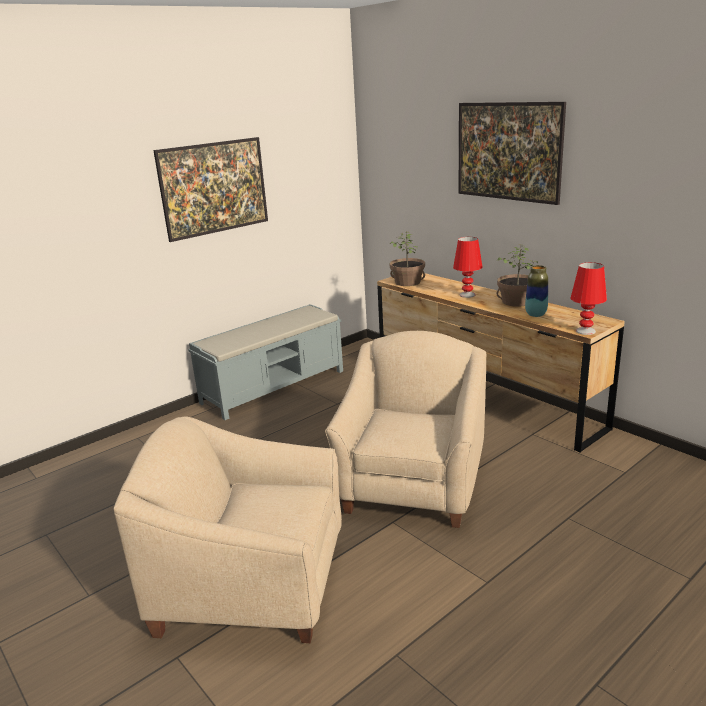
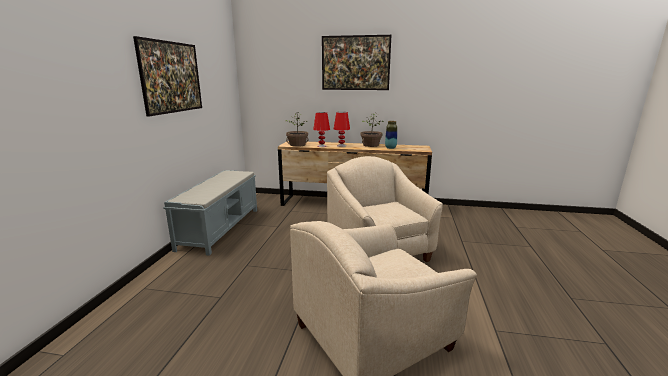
camera: 40 degrees left, 5 degrees down
red table lamp [570,262,607,335] -> red table lamp moved to [313,112,330,147]

